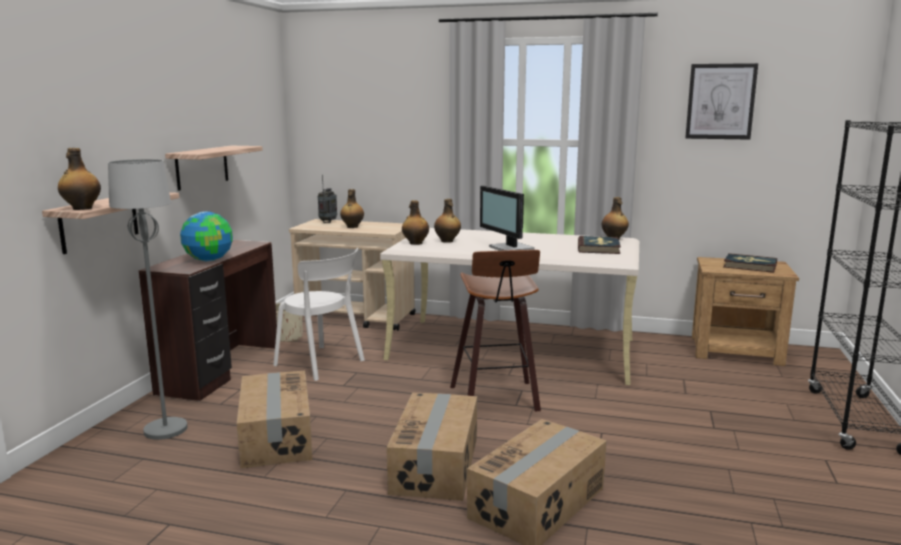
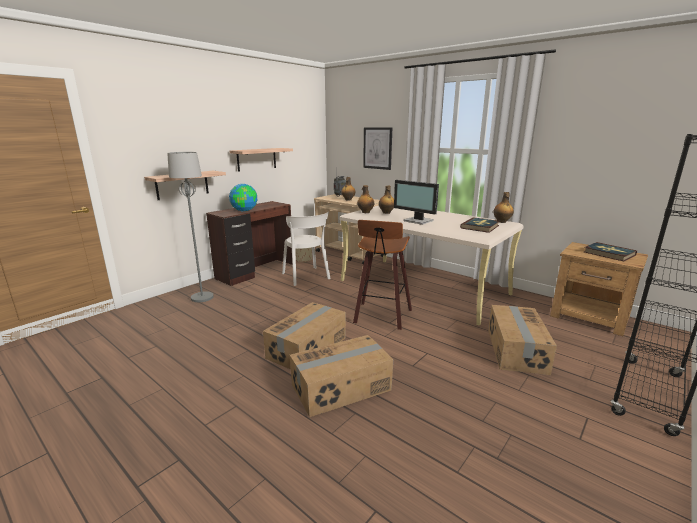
camera: 25 degrees right, 5 degrees up
bottle [58,148,101,210] -> none
cardboard box [237,371,312,468] -> cardboard box moved to [488,305,557,375]
monitor [480,186,535,251] -> monitor turned 45 degrees counterclockwise [394,180,439,225]
picture [685,63,758,140] -> picture moved to [363,127,392,170]

